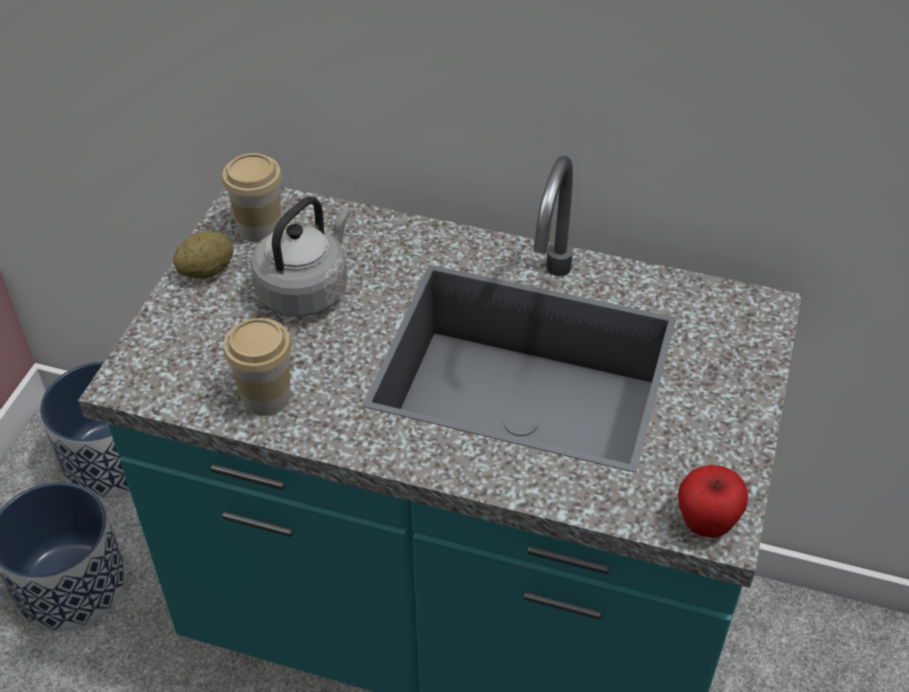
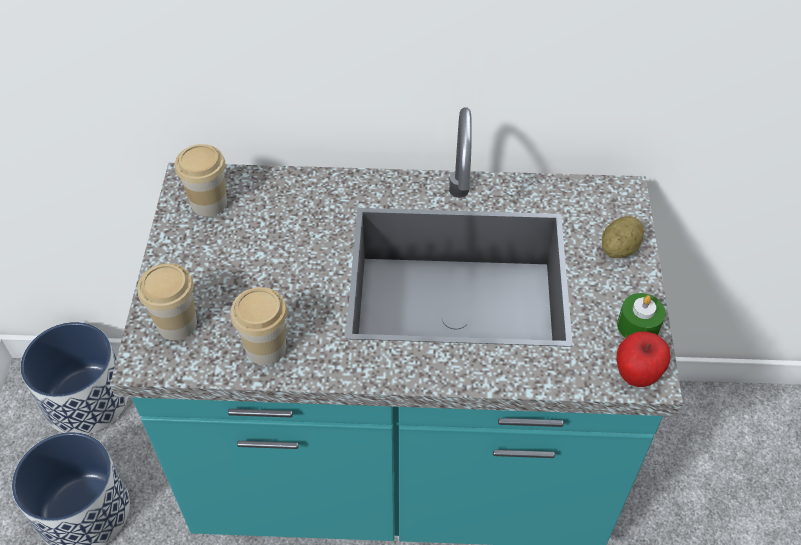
camera: 15 degrees left, 5 degrees up
potato [173,232,234,279] -> potato moved to [602,216,644,258]
grey kettle [251,197,351,317] -> none
none -> cup [137,263,197,340]
none -> green candle [617,293,665,339]

